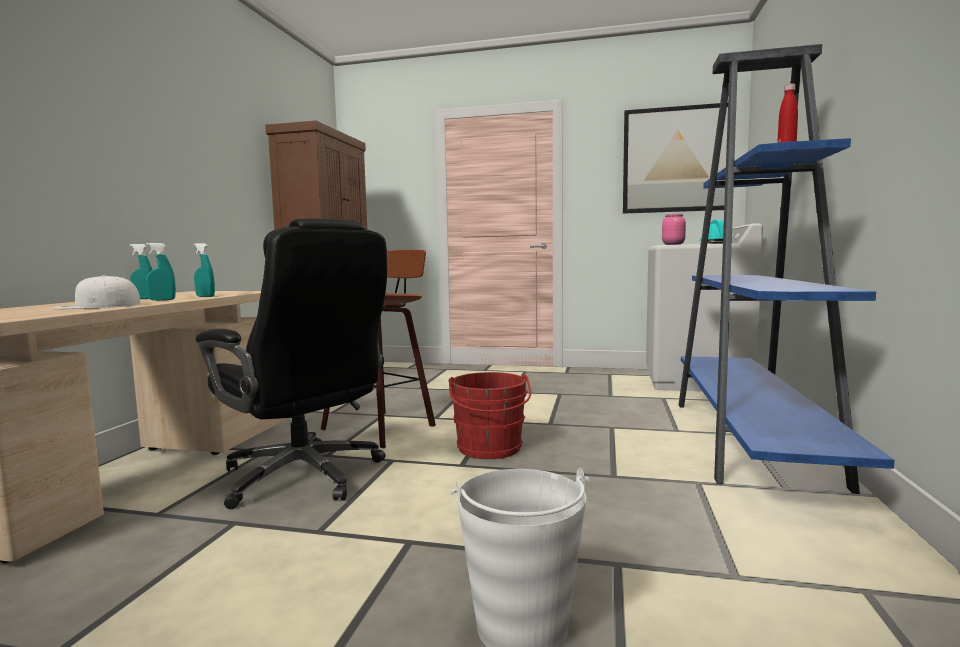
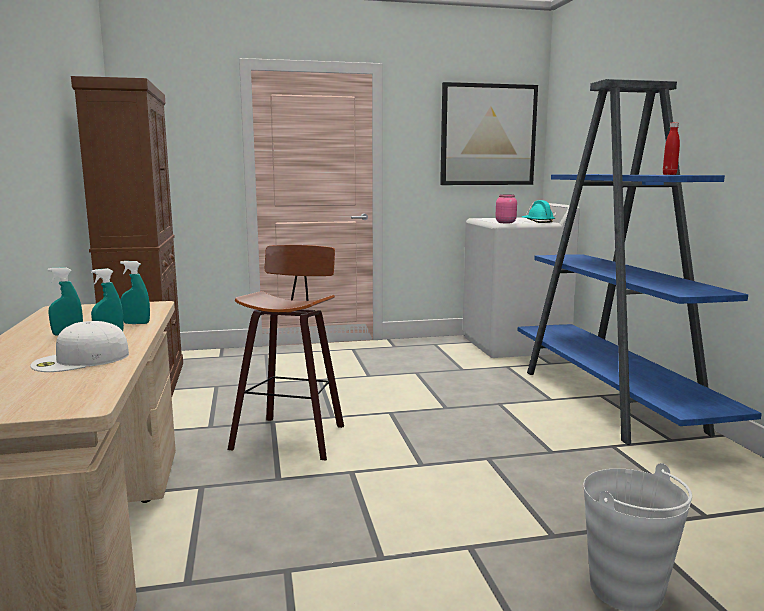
camera: 25 degrees left, 5 degrees up
black office chair [196,218,387,509] -> none
red bucket [449,372,532,459] -> none

